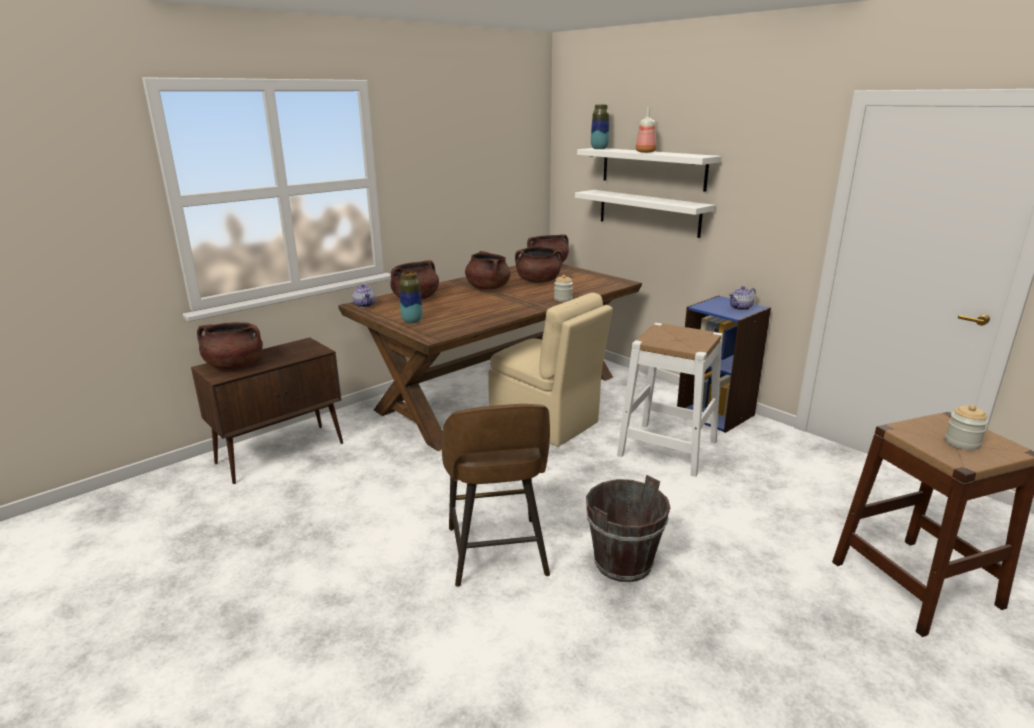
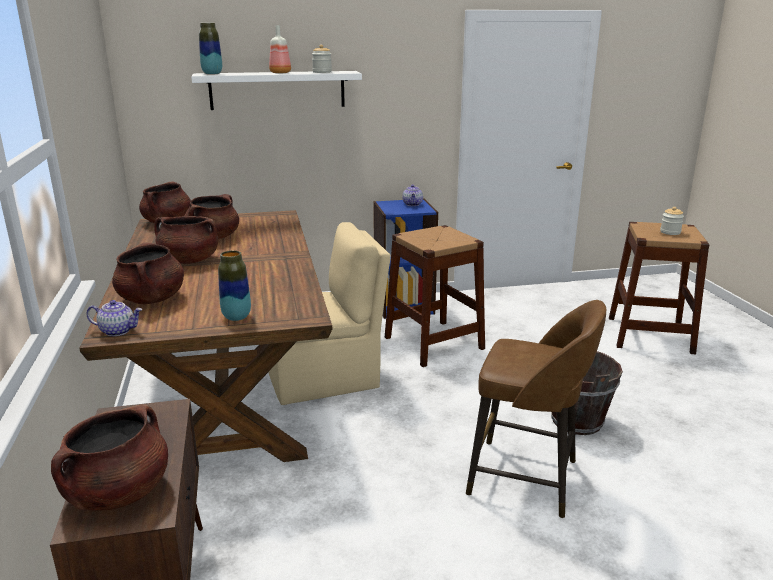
camera: 60 degrees left, 0 degrees up
jar [554,275,573,302] -> jar moved to [312,45,332,73]
white shelf [575,190,715,238] -> none
white stool [617,323,723,477] -> brown stool [385,225,485,367]

